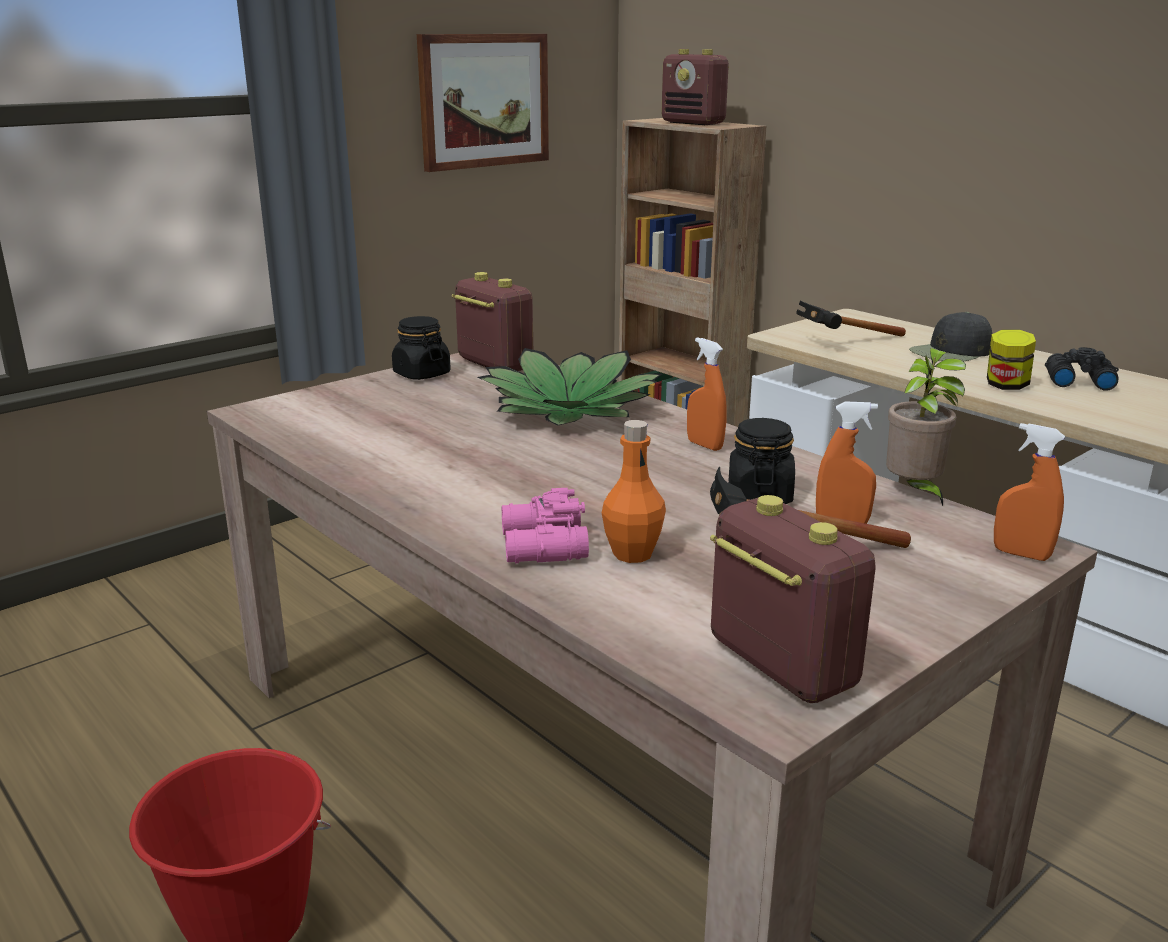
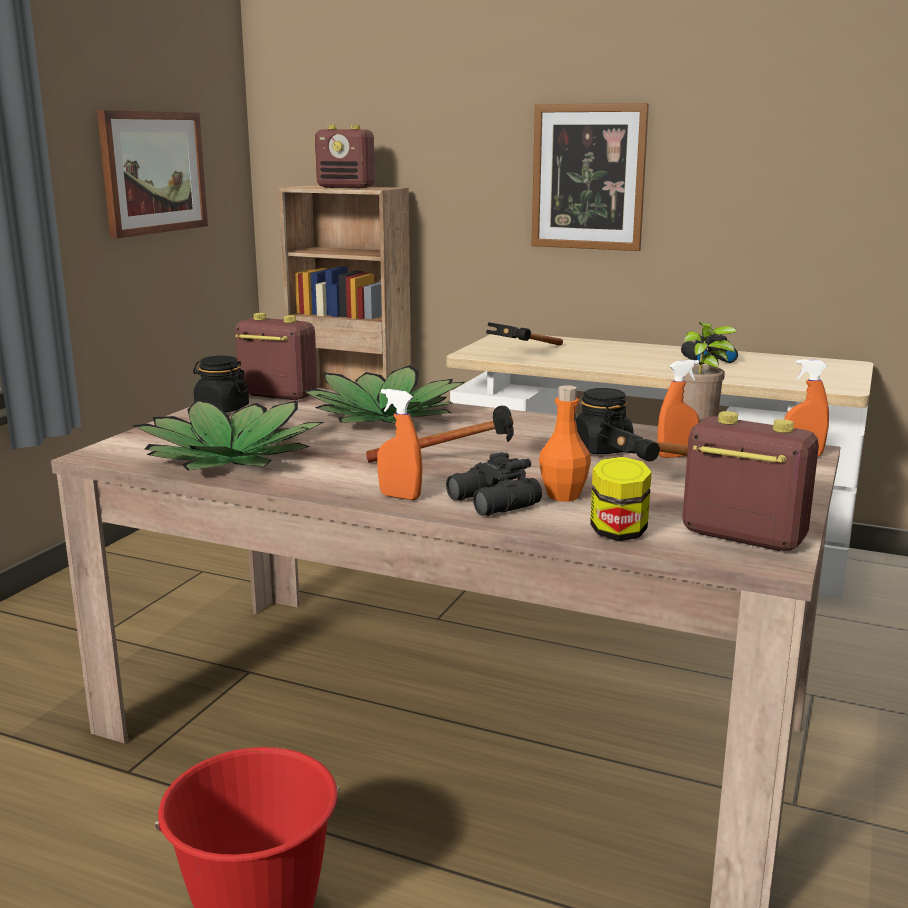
camera: 25 degrees left, 5 degrees down
pink binoculars [502,488,589,563] -> black binoculars [446,452,542,516]
orange spray bottle [687,337,727,451] -> orange spray bottle moved to [377,389,423,500]
black cap [909,312,992,361] -> none
jar [987,329,1036,390] -> jar moved to [590,457,652,541]
none -> potted plant [132,399,324,470]
none -> hammer [366,406,514,463]
none -> picture [531,103,649,251]

